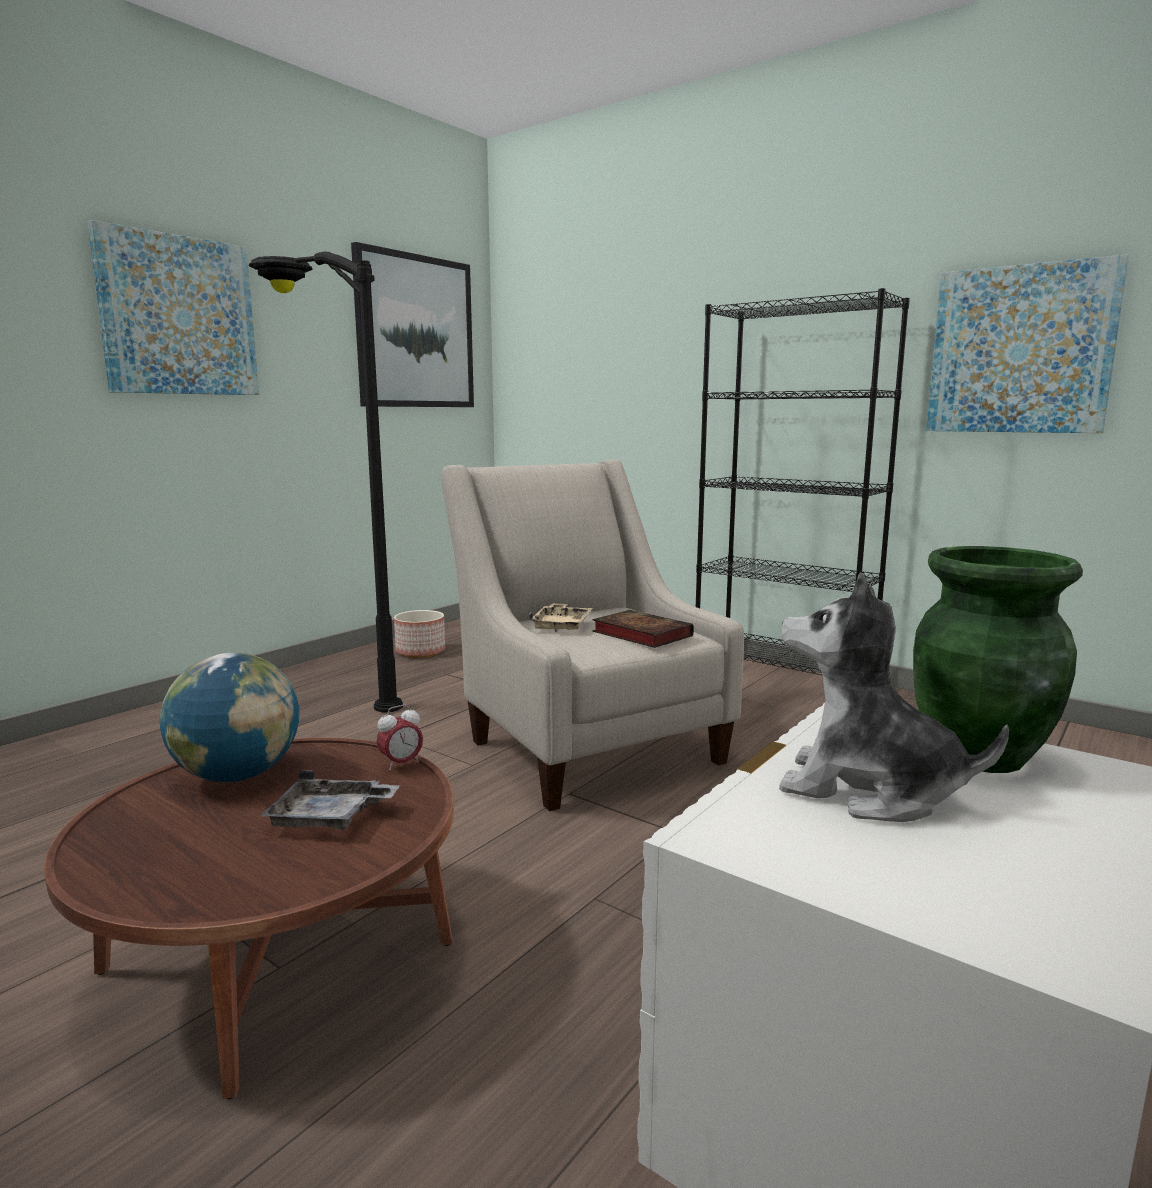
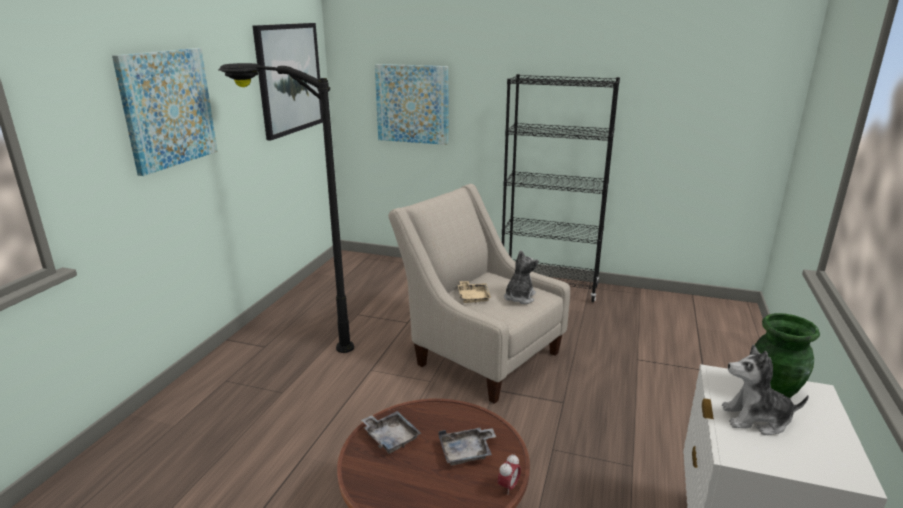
camera: 20 degrees left, 10 degrees up
globe [160,653,299,782] -> grey tray [361,411,421,454]
alarm clock [377,704,423,770] -> alarm clock moved to [498,454,521,495]
planter [394,610,445,658] -> none
book [592,610,694,648] -> plush toy [504,250,539,304]
picture [926,254,1129,433] -> picture moved to [375,64,448,145]

